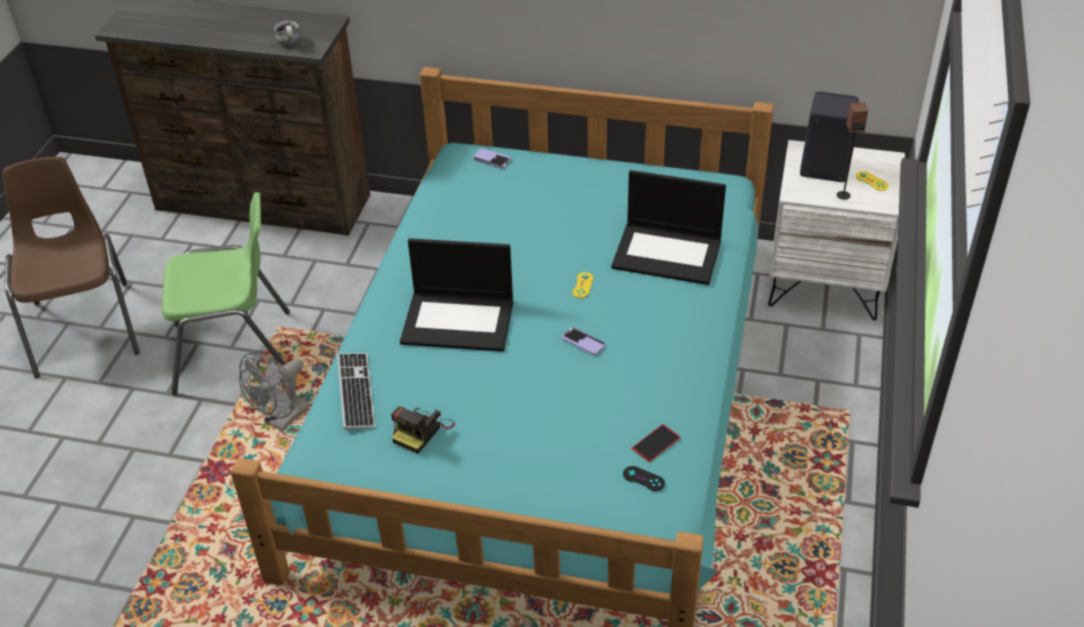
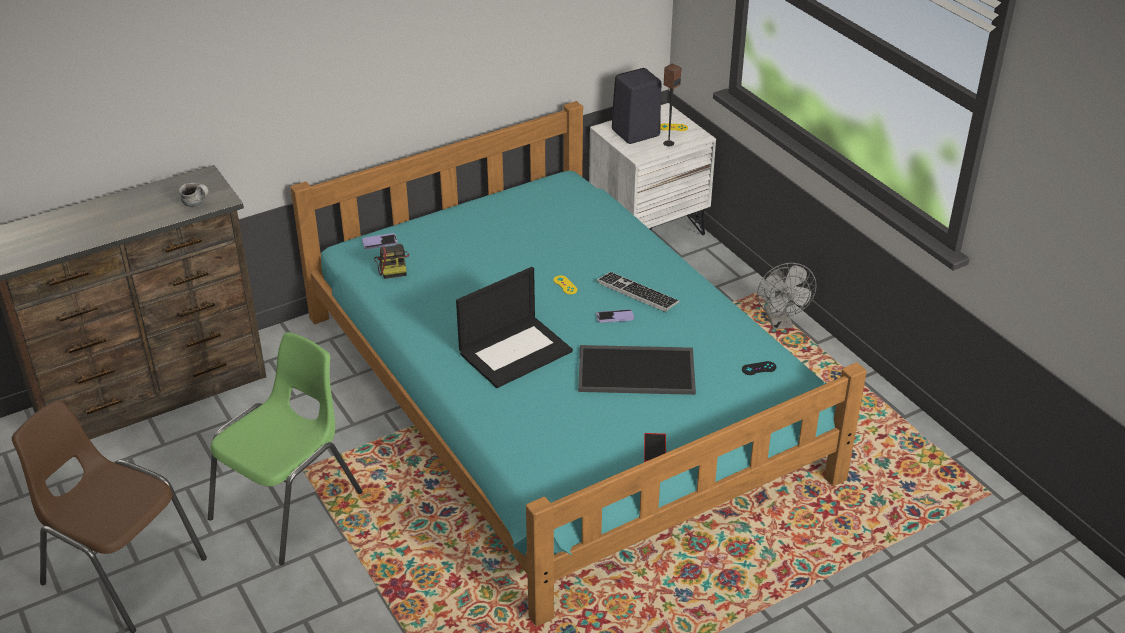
camera: 45 degrees left, 5 degrees down
grey fan [239,352,310,431] -> grey fan moved to [757,263,816,330]
keyboard [337,353,375,430] -> keyboard moved to [597,272,679,312]
camera [391,406,455,454] -> camera moved to [374,244,409,279]
laptop [611,170,726,285] -> none
phone [632,424,680,462] -> phone moved to [644,433,666,462]
none -> tray [578,345,696,395]

